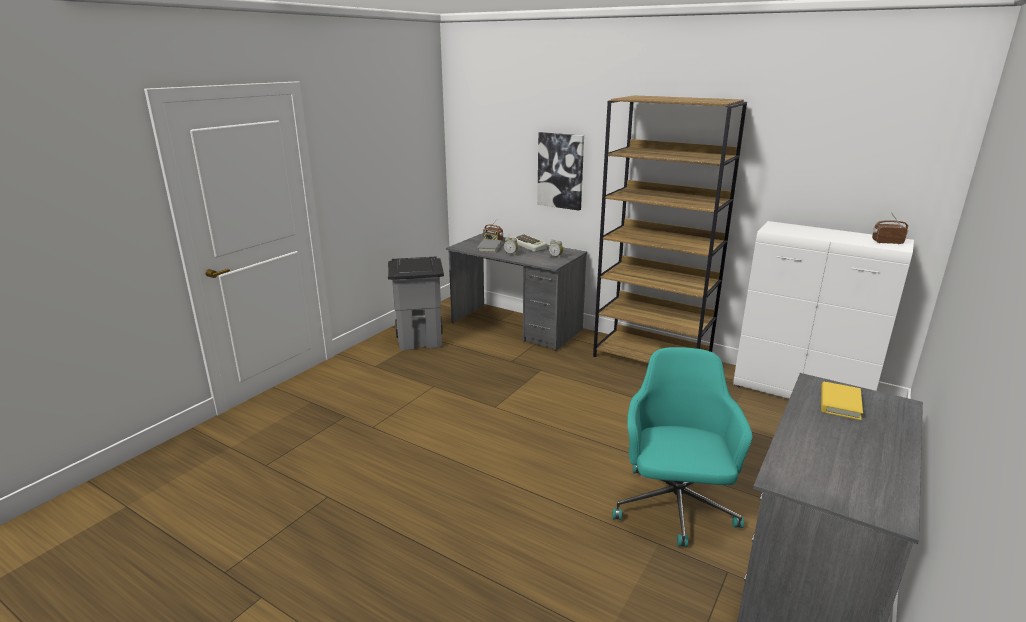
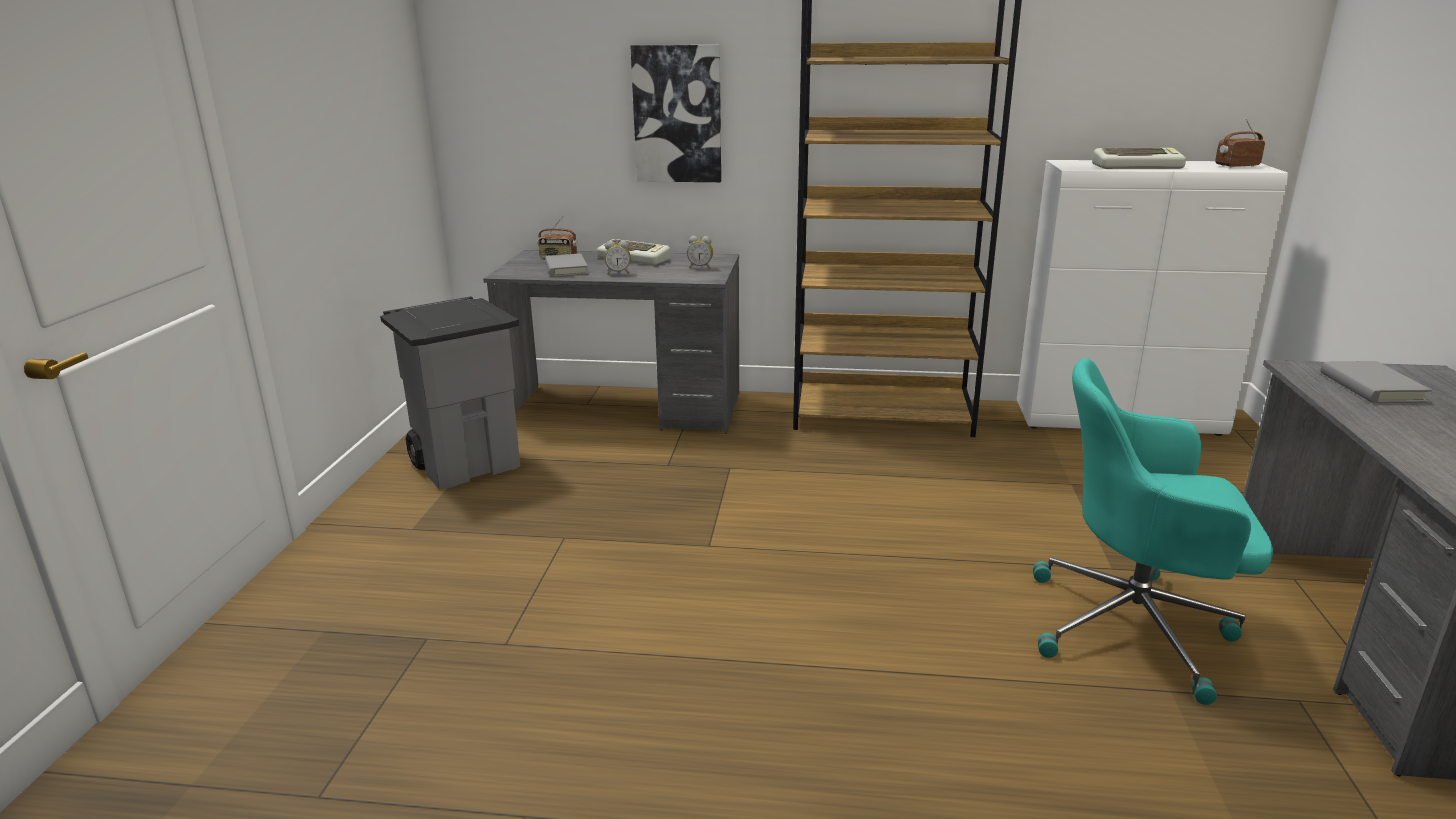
camera: 25 degrees left, 0 degrees up
turquoise office chair [612,347,752,547] -> turquoise office chair turned 60 degrees counterclockwise [1033,358,1273,705]
yellow book [821,382,863,420] -> grey book [1321,361,1432,403]
none -> keyboard [1092,148,1186,169]

